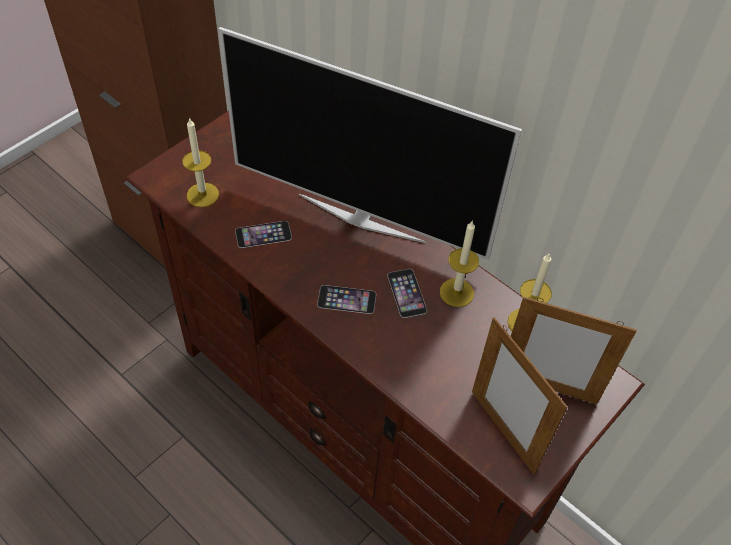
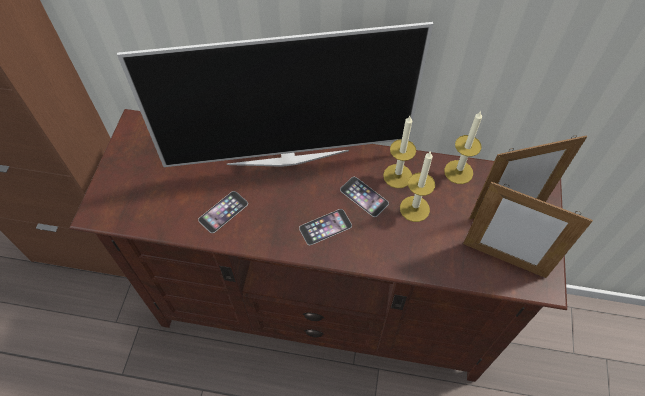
camera: 30 degrees left, 5 degrees up
candle [182,117,219,207] -> candle moved to [400,151,435,222]

